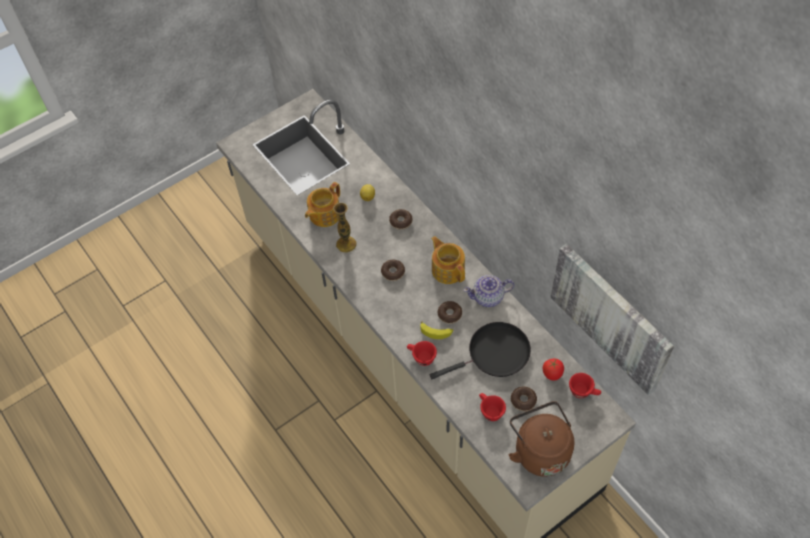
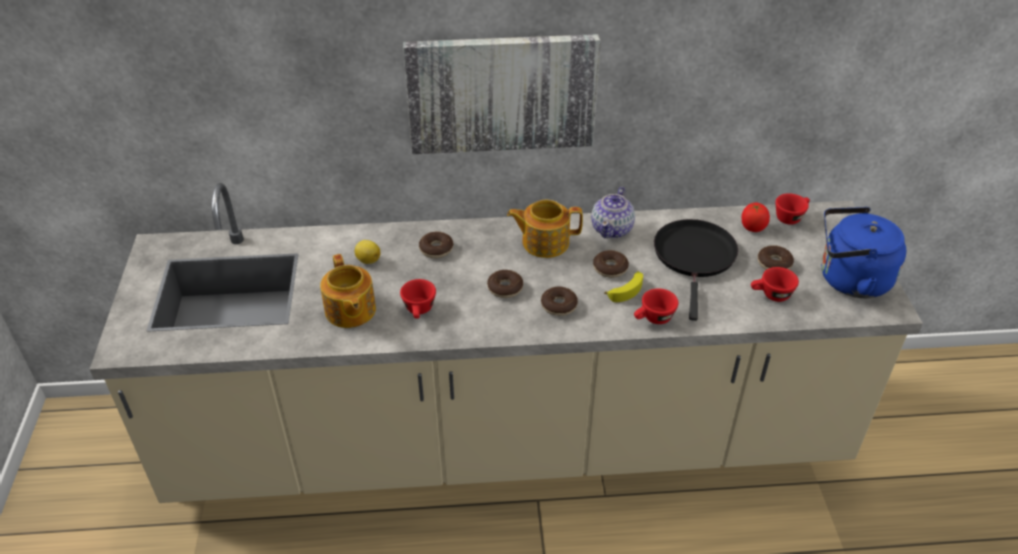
camera: 60 degrees left, 15 degrees down
vase [333,202,357,253] -> red cup [400,279,436,319]
brown kettle [508,401,574,477] -> blue kettle [821,207,906,298]
picture [550,244,674,395] -> picture moved to [403,34,601,154]
none -> donut [541,286,578,316]

